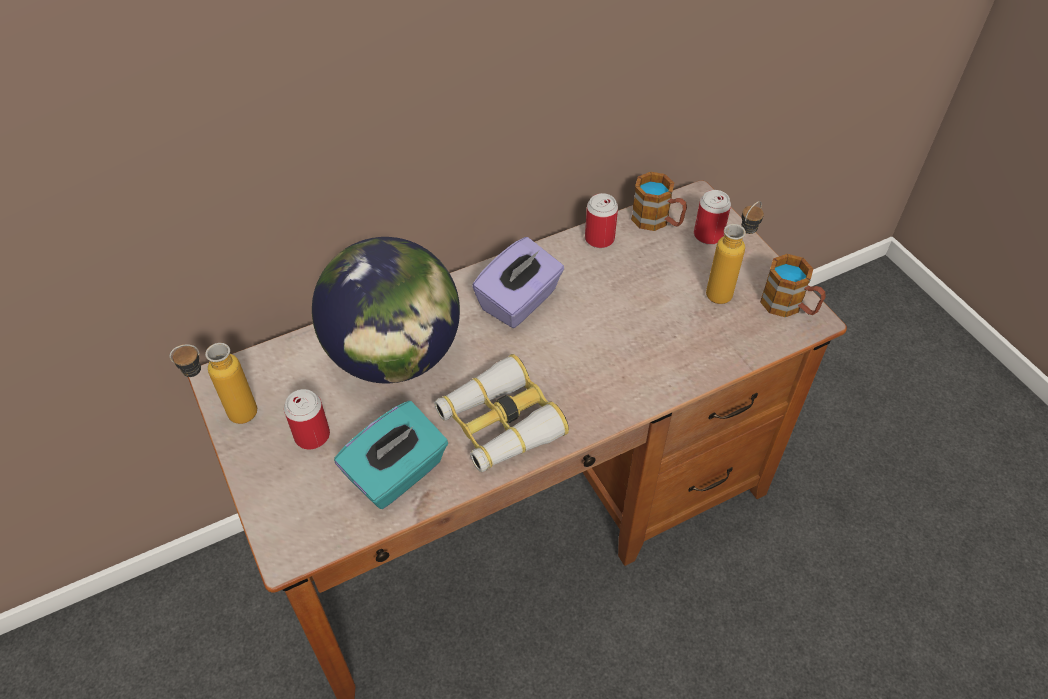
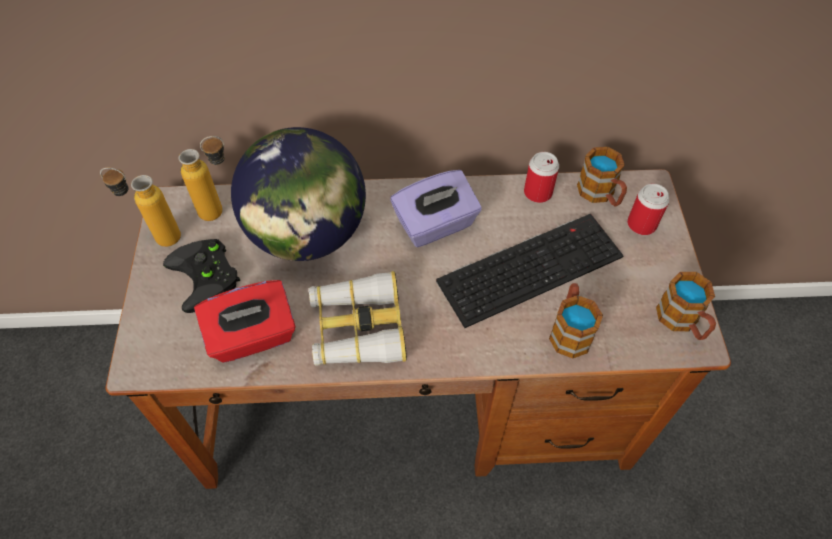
camera: 25 degrees right, 5 degrees up
can [284,389,330,450] -> black game controller [163,239,240,313]
turquoise tissue box [334,401,448,509] -> red tissue box [194,280,296,363]
bottle [706,201,764,304] -> bottle moved to [179,136,225,221]
none -> keyboard [436,214,624,328]
none -> mug [549,283,603,358]

